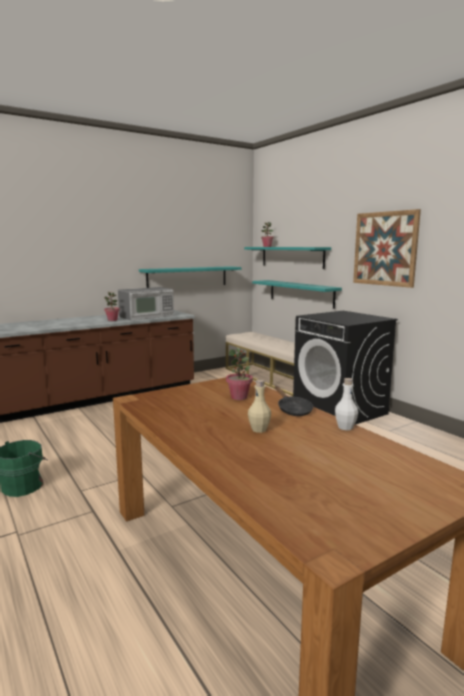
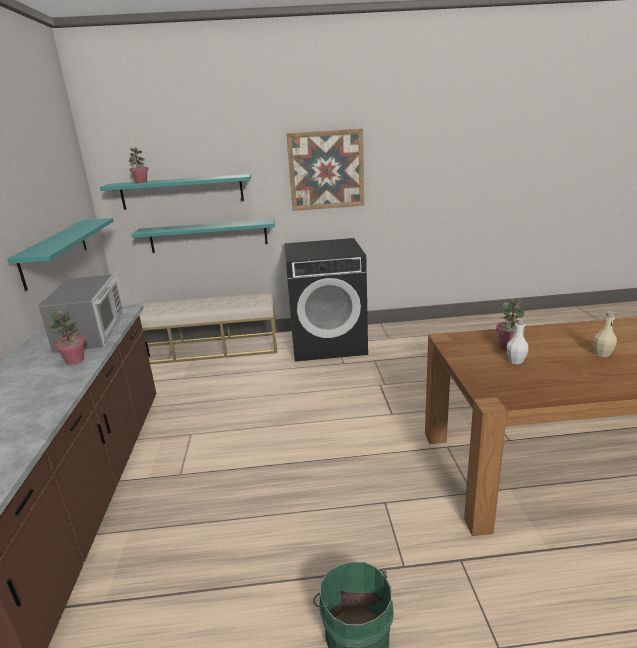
camera: 60 degrees left, 10 degrees up
black frying pan [275,386,313,416] -> none
white bottle [335,378,358,430] -> white bottle moved to [507,318,528,364]

